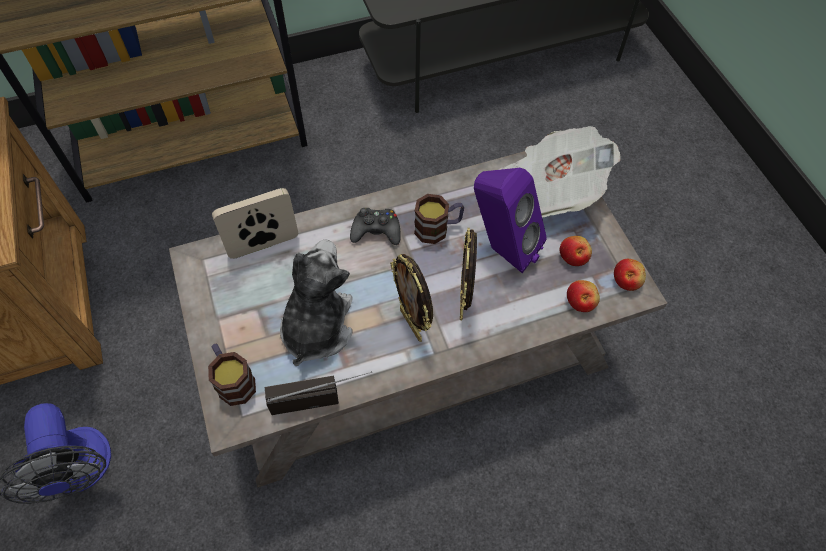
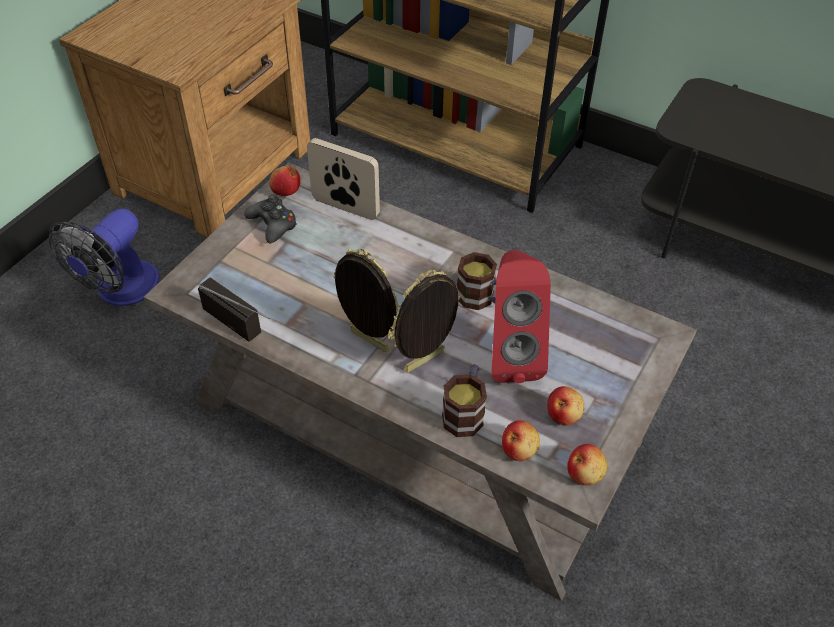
camera: 50 degrees right, 10 degrees down
mug [208,344,256,406] -> mug moved to [442,364,487,437]
plush toy [280,240,353,366] -> none
black game controller [350,208,401,245] -> black game controller moved to [244,195,297,243]
picture frame [390,254,433,342] -> picture frame turned 105 degrees clockwise [333,249,401,352]
purple speaker [474,168,547,273] -> red speaker [492,250,551,383]
newspaper [498,126,621,218] -> none
none -> apple [269,166,301,196]

